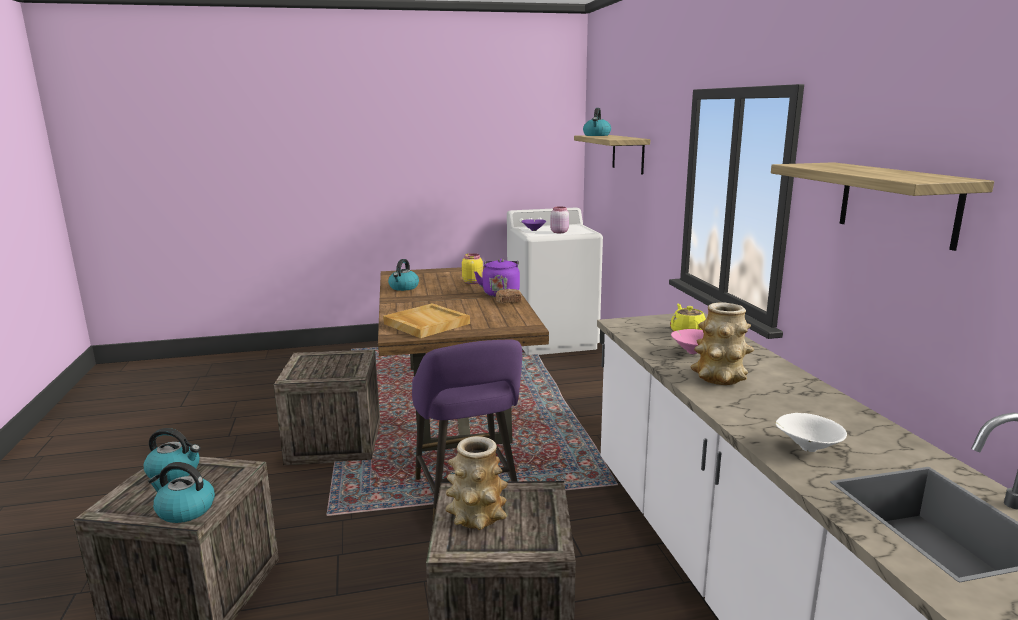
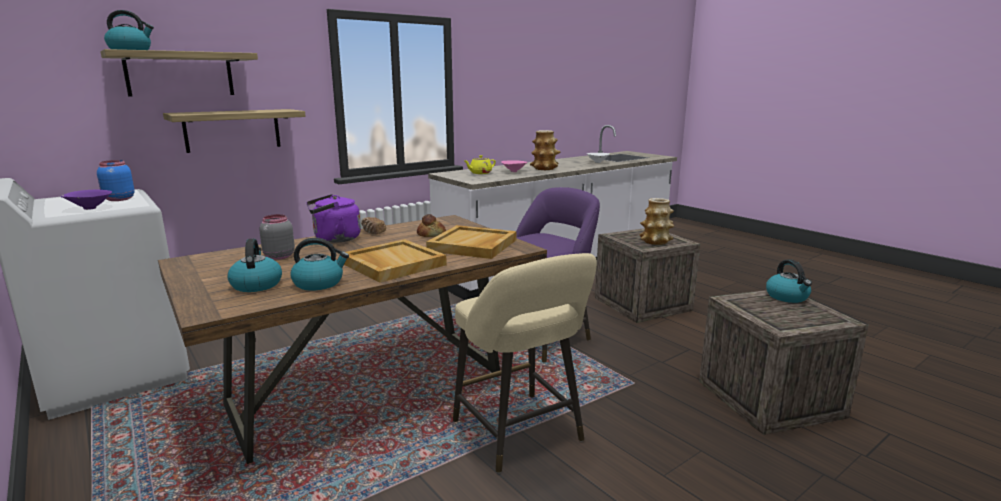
camera: 115 degrees left, 0 degrees up
kettle [144,428,200,482] -> kettle moved to [227,239,282,292]
crate [274,350,380,465] -> beige stool [453,253,597,473]
yellow jar [462,253,483,284] -> grey jar [259,214,295,260]
pink jar [550,207,569,233] -> blue jar [97,160,135,201]
shelf [771,162,994,251] -> shelf moved to [163,109,306,153]
none -> beige tray [344,239,447,283]
none -> bread [417,214,446,237]

